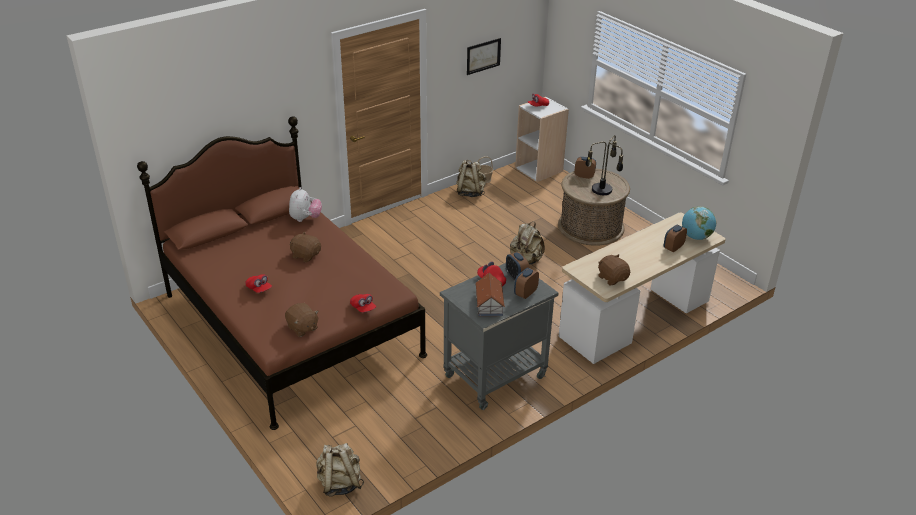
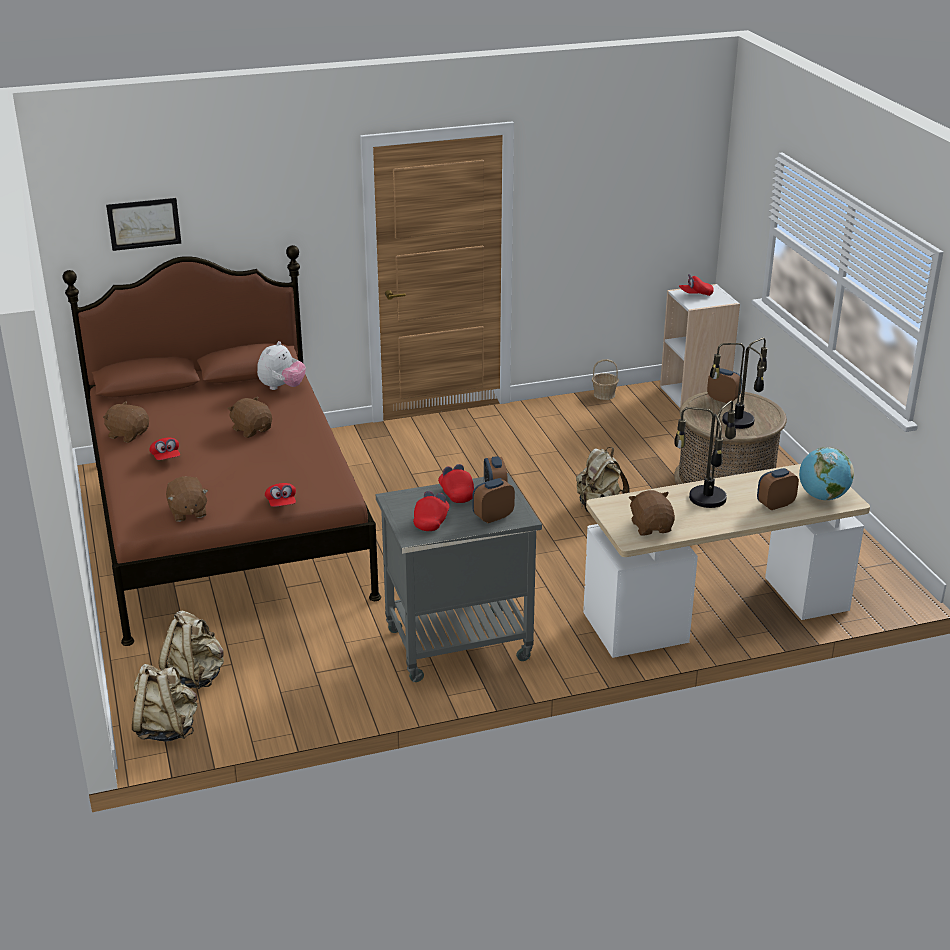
camera: 20 degrees right, 5 degrees down
beige backpack [456,160,486,197] -> beige backpack moved to [159,610,224,689]
picture [467,38,501,75] -> picture moved to [106,198,181,251]
toy house [475,273,505,316] -> red cap [413,491,450,531]
none -> brown plush toy [103,401,149,443]
none -> table lamp [674,401,736,508]

